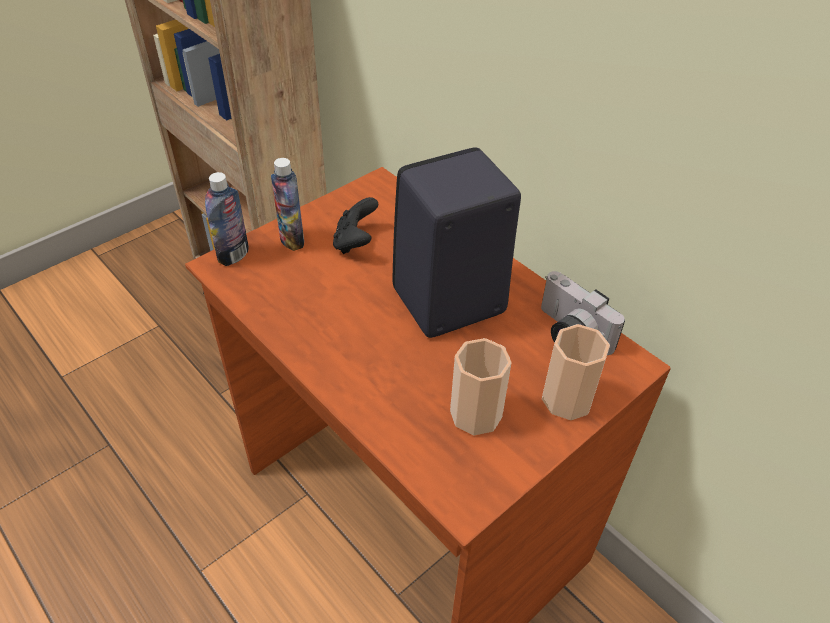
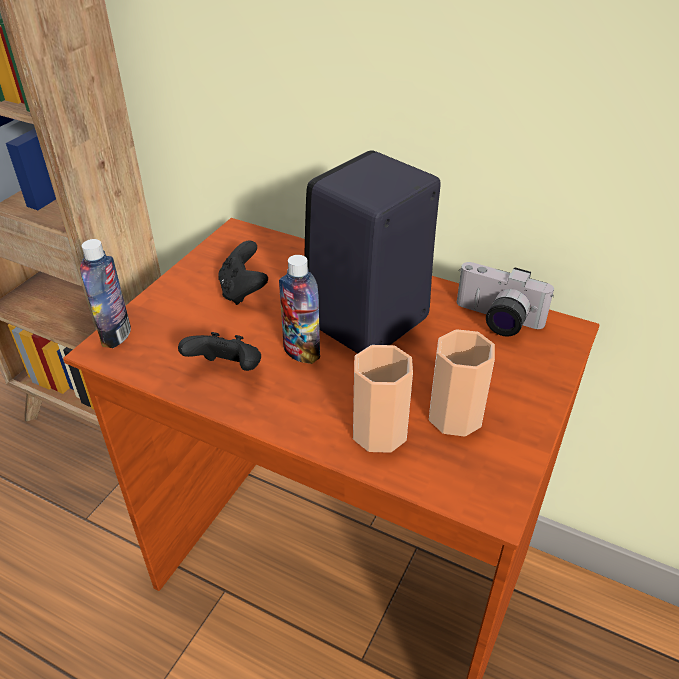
camera: 20 degrees left, 5 degrees down
bottle [271,158,304,251] -> bottle moved to [279,255,320,364]
cup [542,324,610,420] -> cup moved to [353,345,413,453]
none -> black game controller [178,332,261,371]

